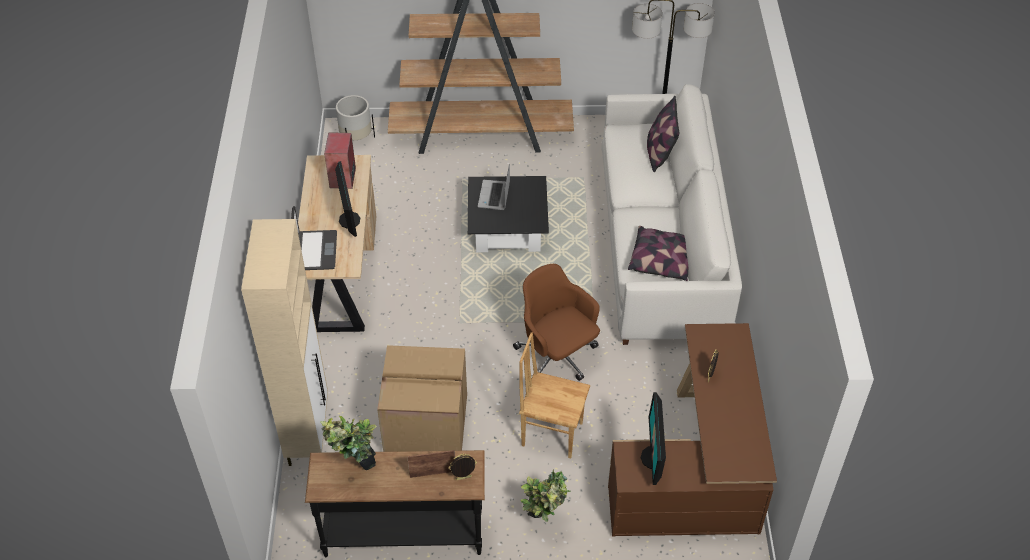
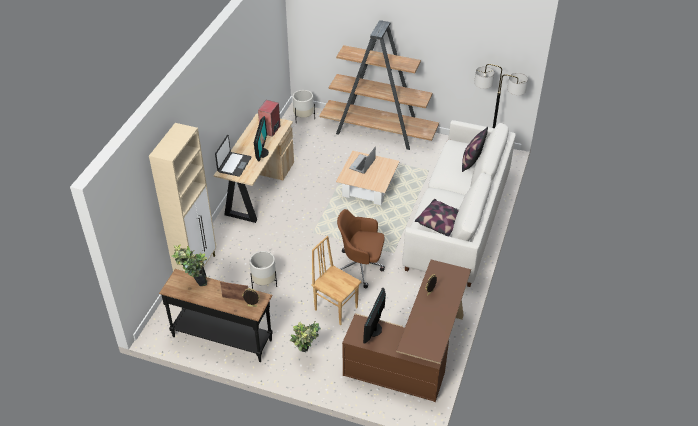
camera: 20 degrees right, 5 degrees down
cardboard box [377,345,467,452] -> white planter [250,251,277,289]
black coffee table [468,176,549,252] -> beige coffee table [336,151,400,205]
brown office chair [513,264,600,381] -> brown office chair turned 60 degrees counterclockwise [337,209,385,288]

